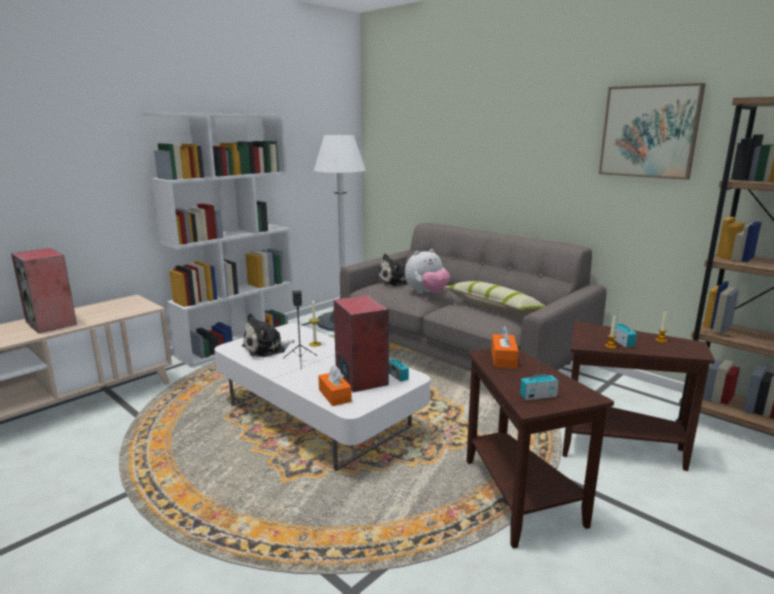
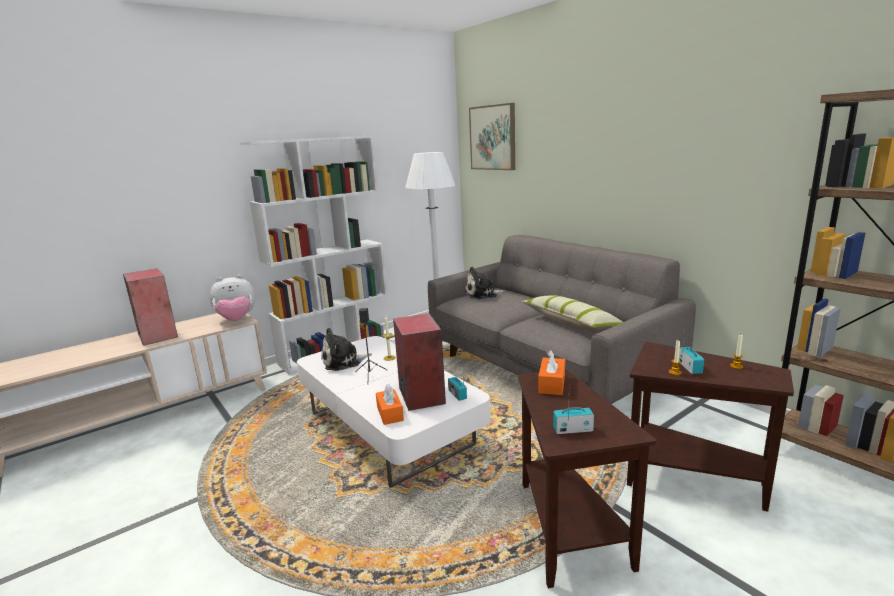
camera: 10 degrees right, 0 degrees up
plush toy [405,249,450,294] -> plush toy moved to [210,275,255,321]
picture [599,83,706,180] -> picture moved to [469,103,515,170]

